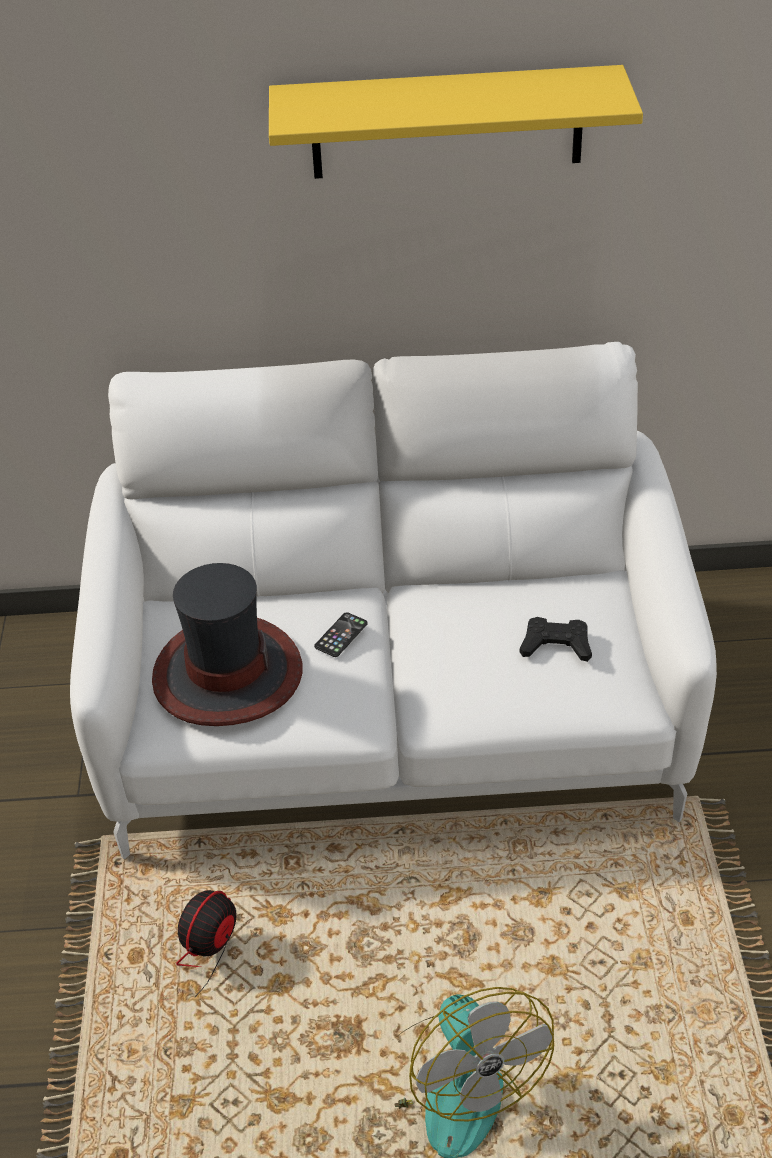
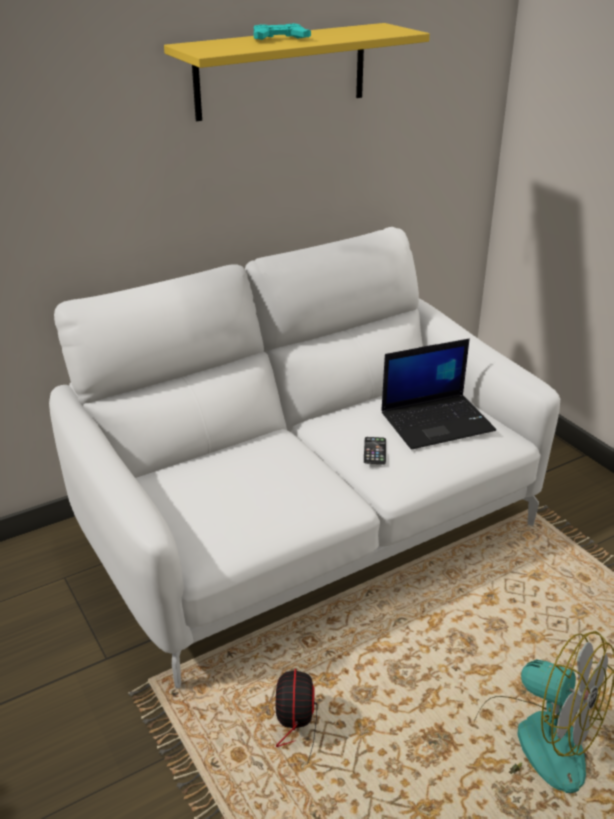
camera: 30 degrees left, 10 degrees down
hat [152,563,302,726] -> none
phone [314,612,368,657] -> phone moved to [364,437,386,464]
black game controller [520,617,592,662] -> laptop [381,339,496,450]
none -> turquoise game controller [254,23,311,40]

